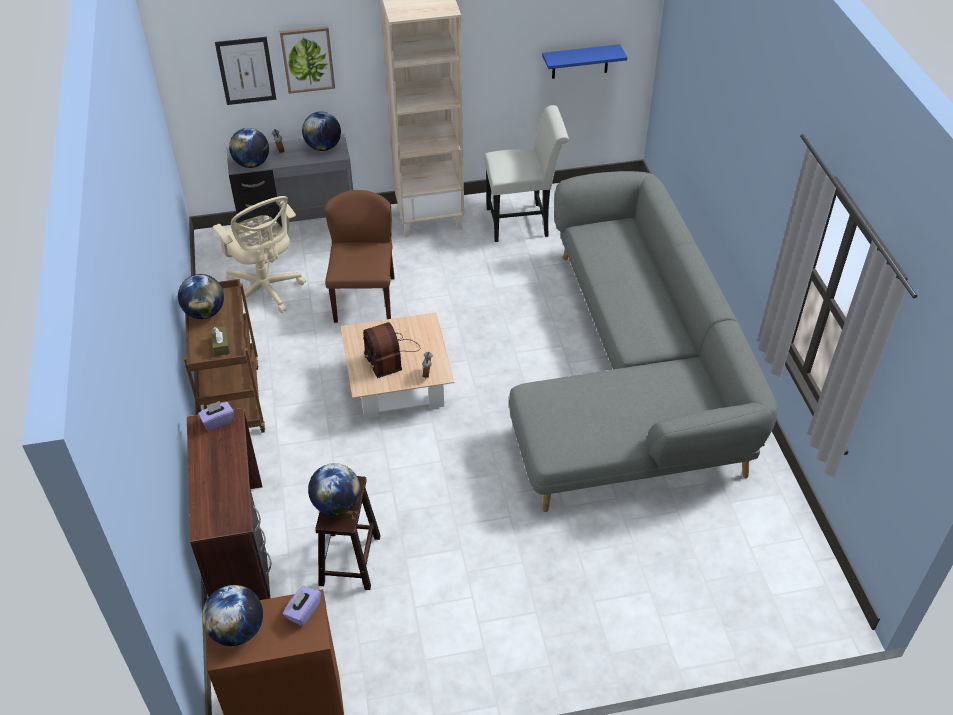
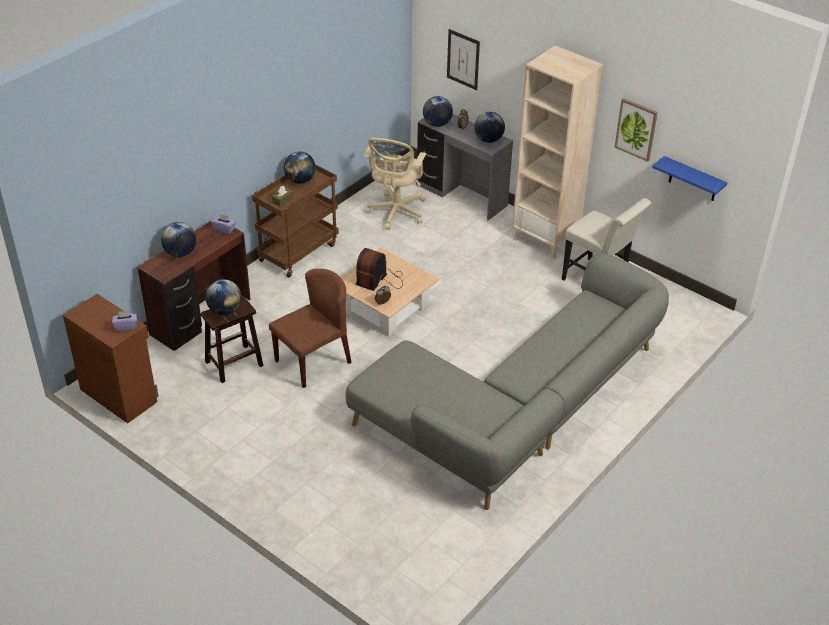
camera: 50 degrees right, 5 degrees down
globe [202,585,263,646] -> globe moved to [161,222,196,257]
picture [280,26,335,94] -> picture moved to [614,98,658,162]
brown chair [325,190,395,323] -> brown chair moved to [269,269,352,388]

